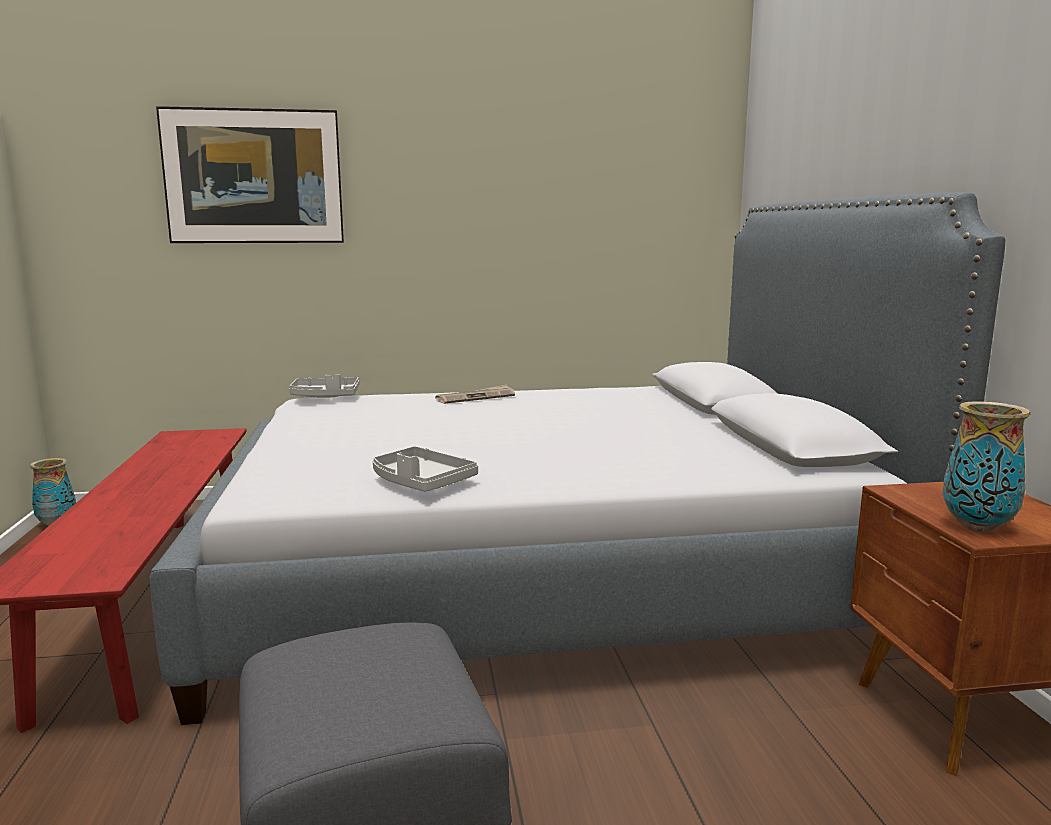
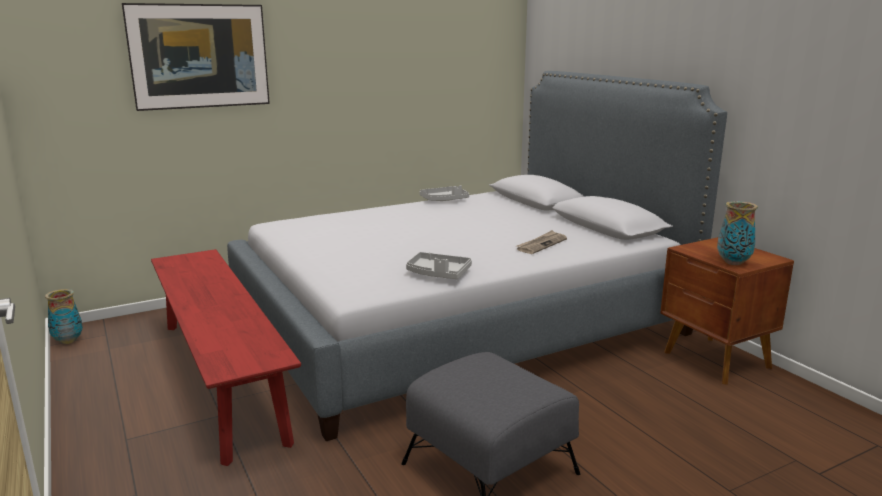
camera: 20 degrees left, 5 degrees up
grey tray [289,374,359,398] -> grey tray moved to [420,185,469,201]
newspaper [435,384,515,404] -> newspaper moved to [516,230,567,254]

